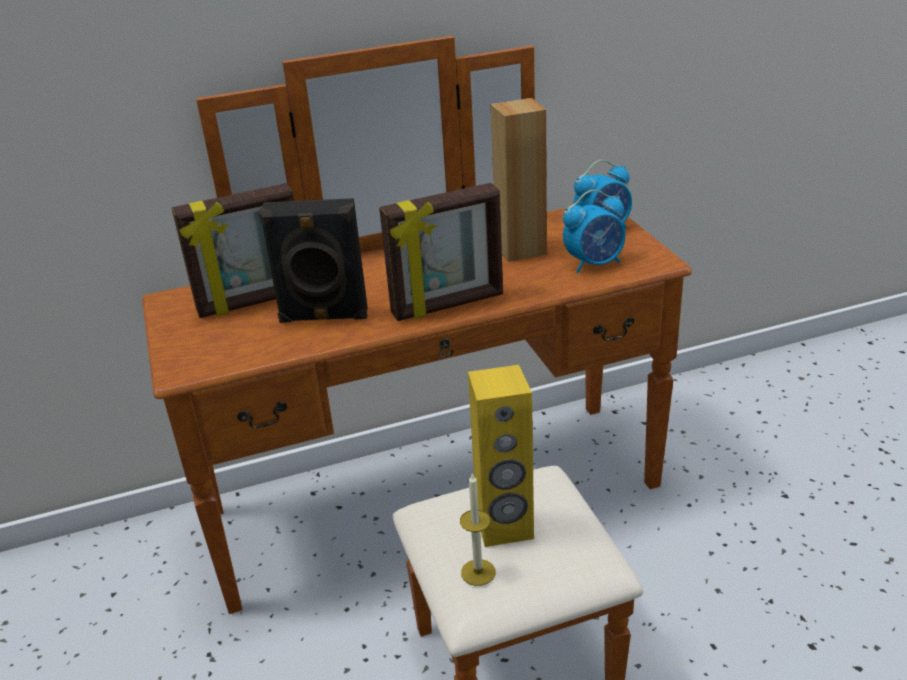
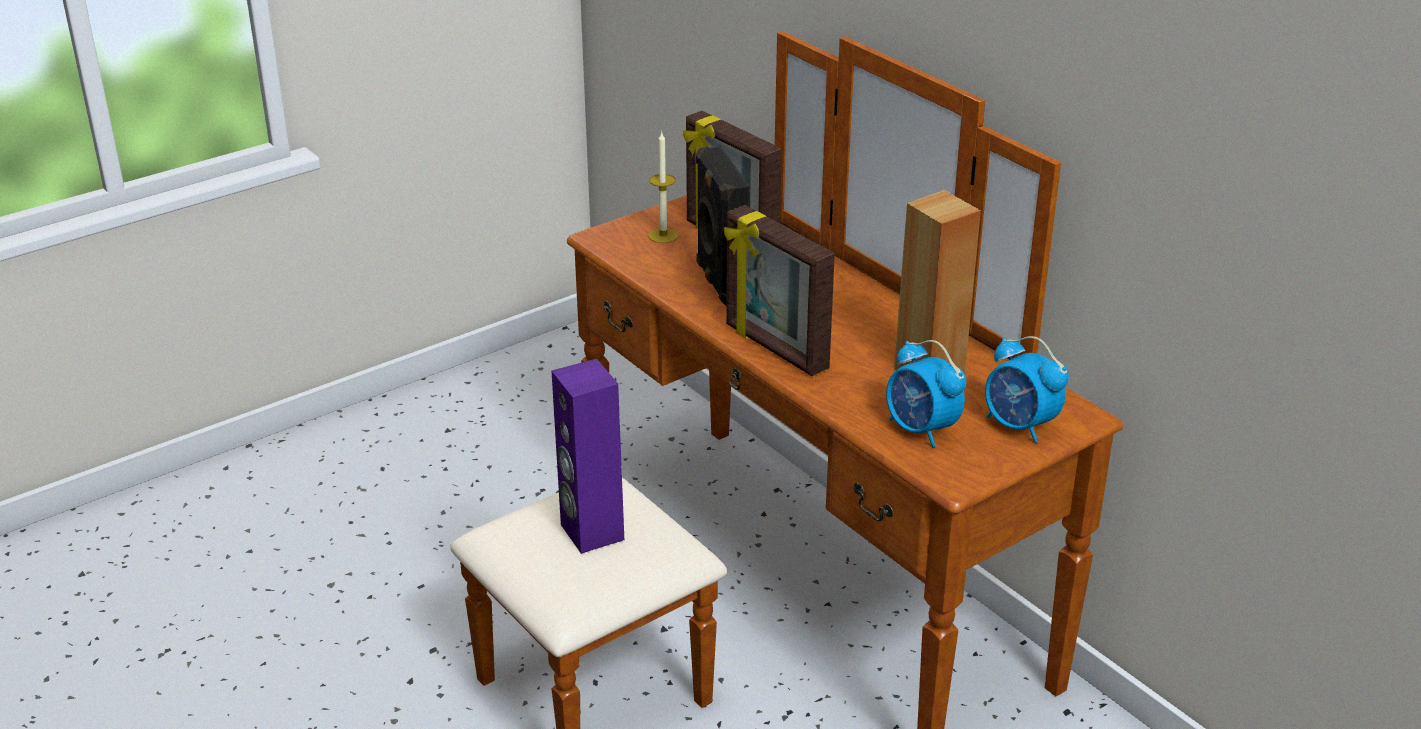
camera: 70 degrees right, 0 degrees up
candle [460,474,496,586] -> candle moved to [648,131,679,243]
yellow speaker [468,365,534,547] -> purple speaker [551,359,624,554]

